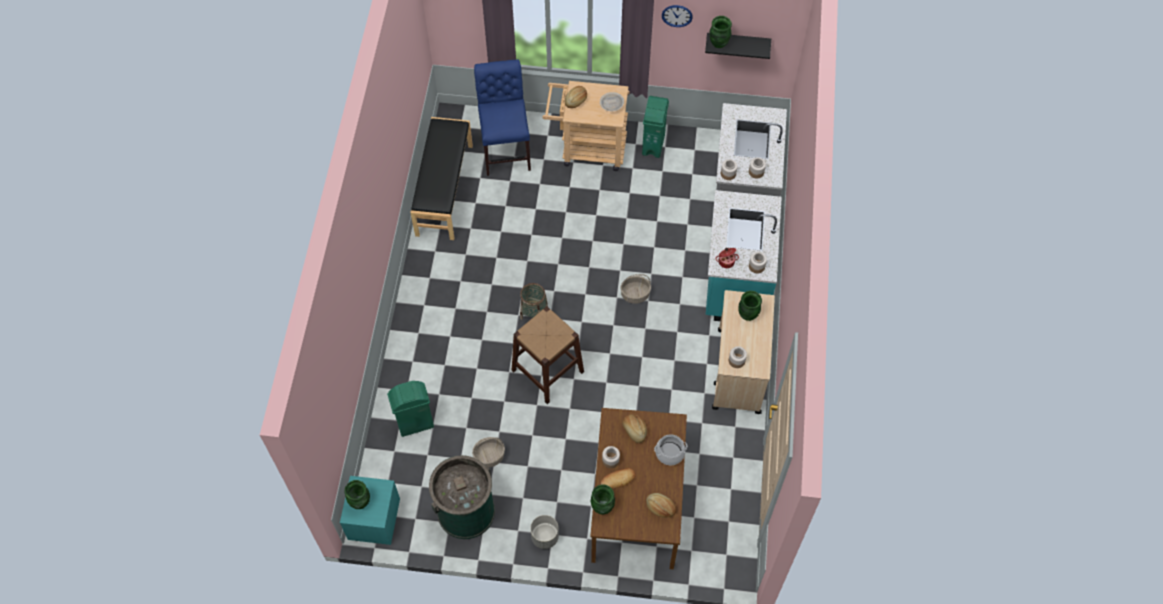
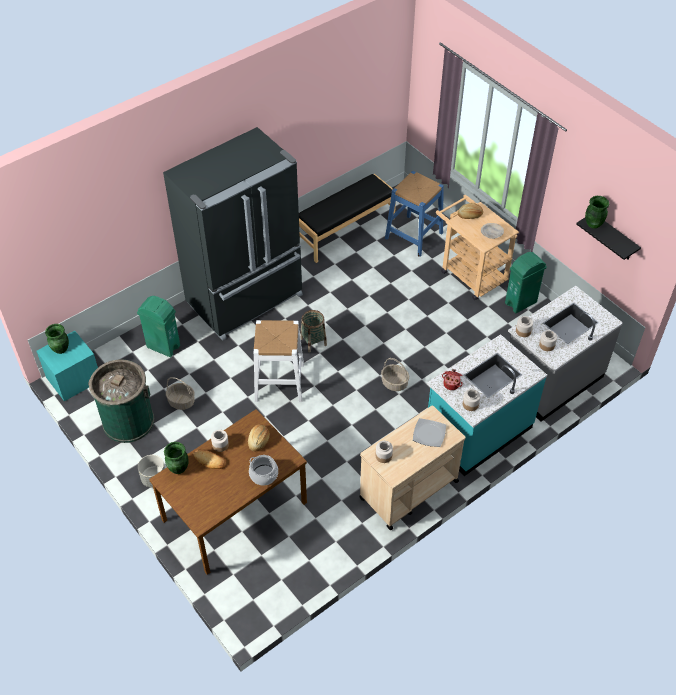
camera: 45 degrees right, 10 degrees down
blue chair [474,59,531,176] -> blue stool [385,171,444,257]
brown stool [512,306,584,404] -> white stool [253,320,304,402]
bread [646,493,676,518] -> none
wall clock [662,5,693,27] -> none
green vase [738,291,762,321] -> plate [413,418,446,447]
none -> black fridge [163,127,303,341]

